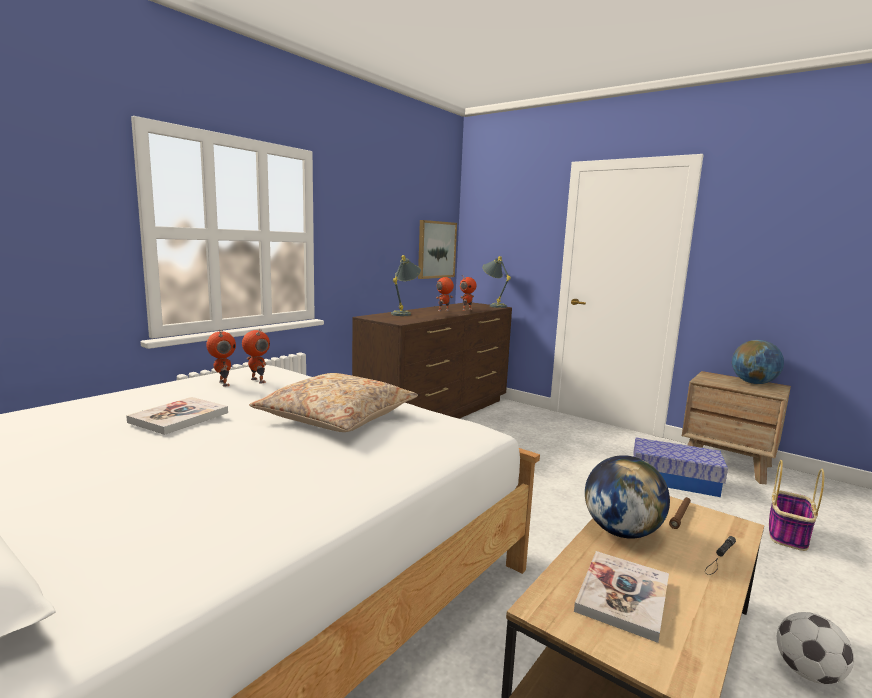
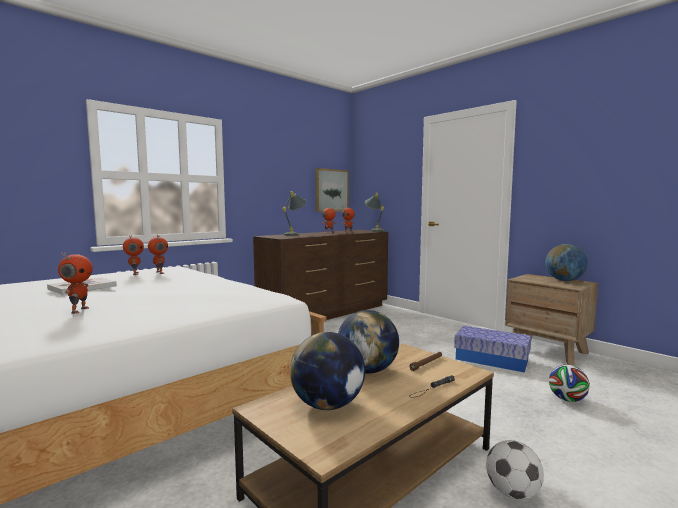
camera: 10 degrees right, 5 degrees down
beige pillow [249,373,418,432] -> none
book [574,551,669,643] -> globe [290,332,365,410]
basket [769,460,824,551] -> football [549,365,590,402]
none -> toy robot [58,252,93,314]

